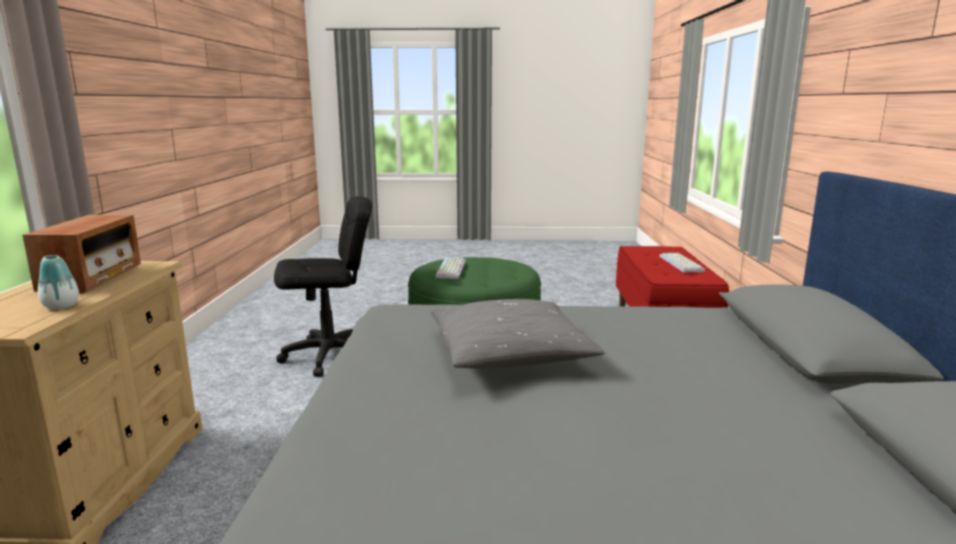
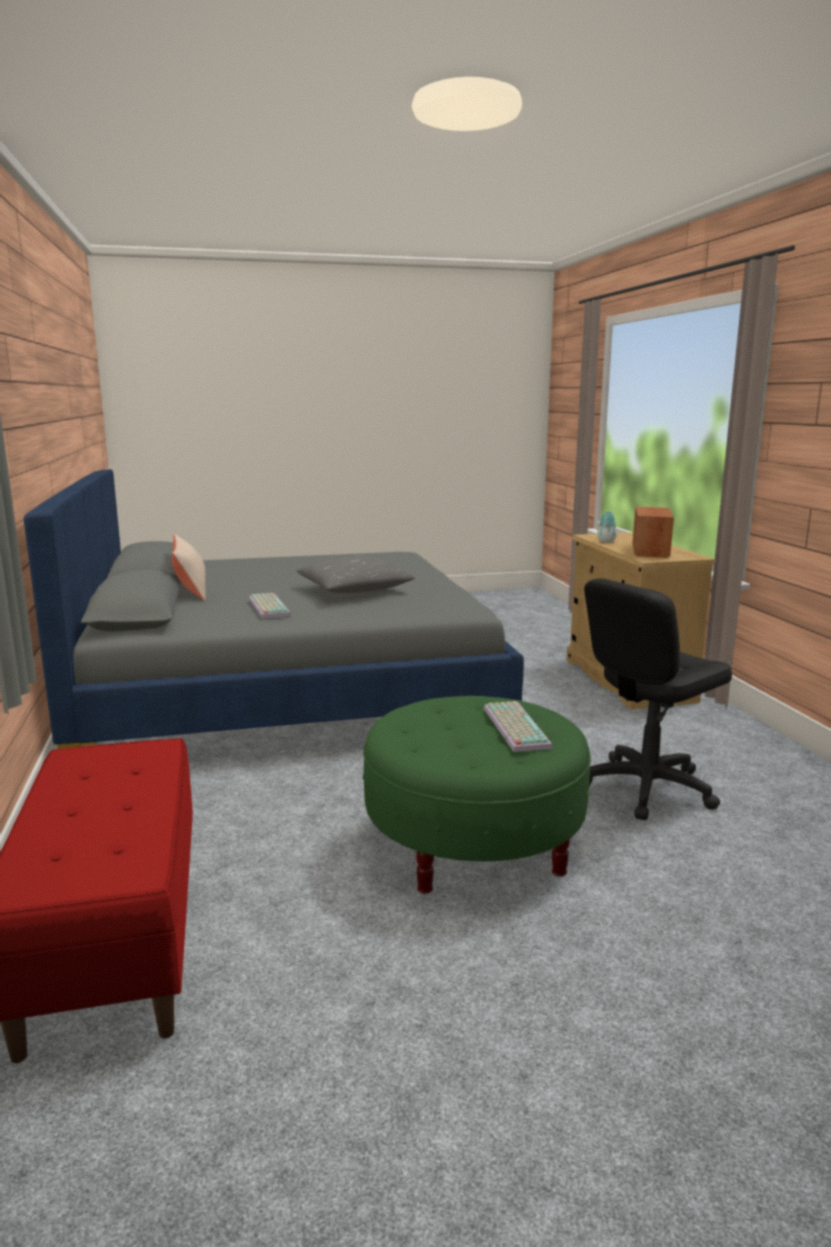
camera: 165 degrees right, 0 degrees up
radio [23,215,141,293] -> radio turned 150 degrees counterclockwise [633,506,674,558]
keyboard [659,253,705,272] -> keyboard moved to [249,593,291,618]
none -> beige pillow [172,534,206,601]

